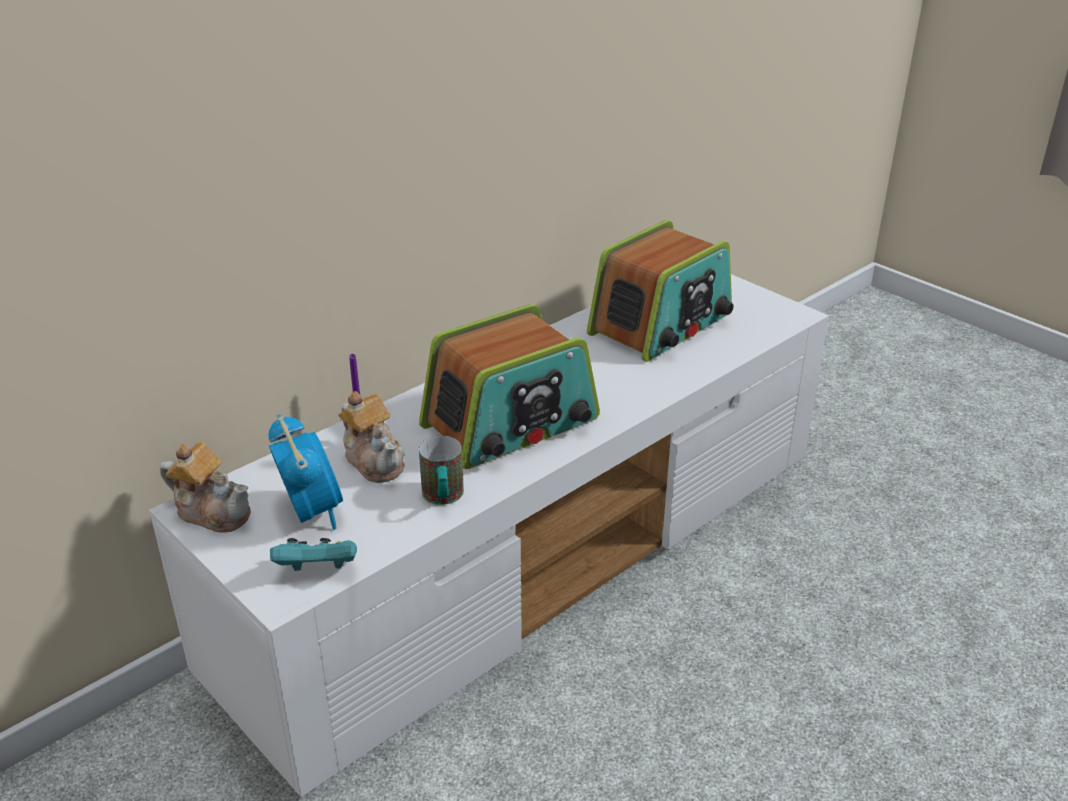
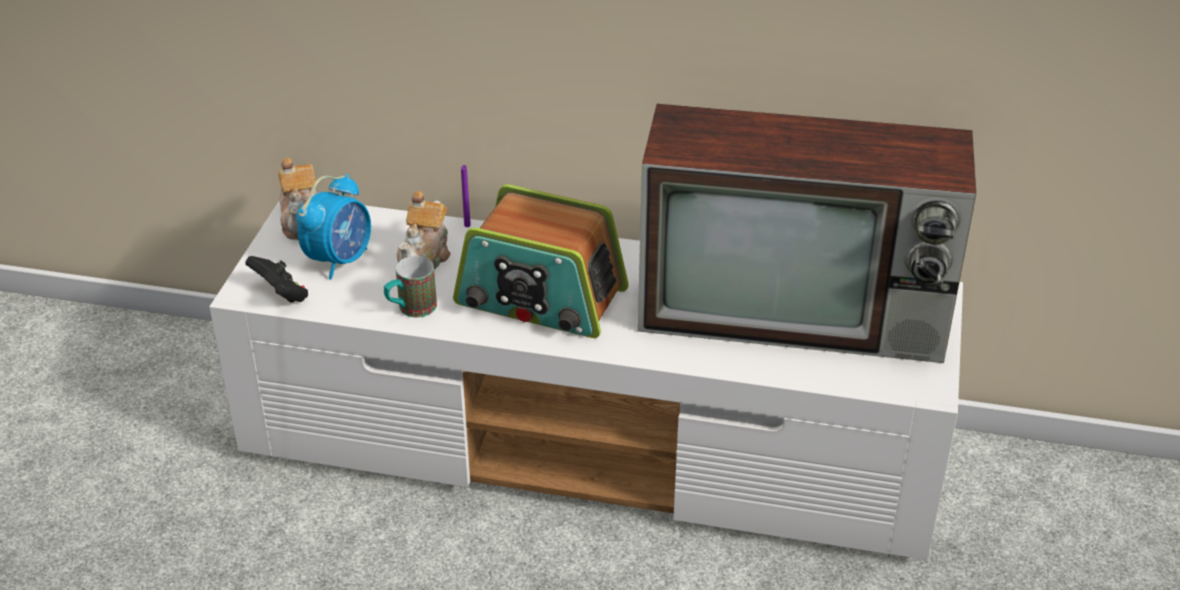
camera: 55 degrees right, 5 degrees up
turquoise game controller [270,538,357,571] -> black game controller [245,256,308,303]
radio [587,220,734,362] -> television [638,104,976,363]

